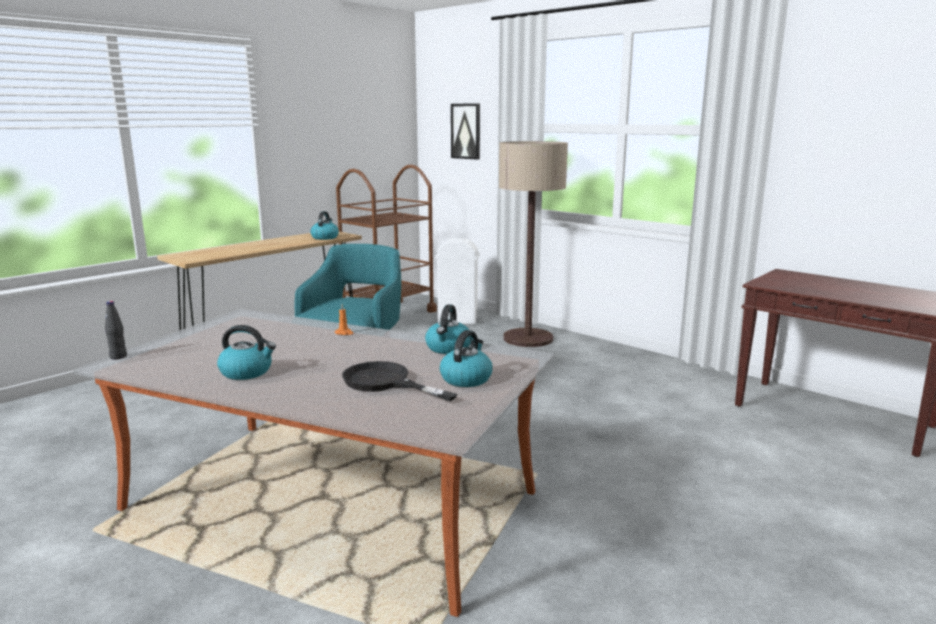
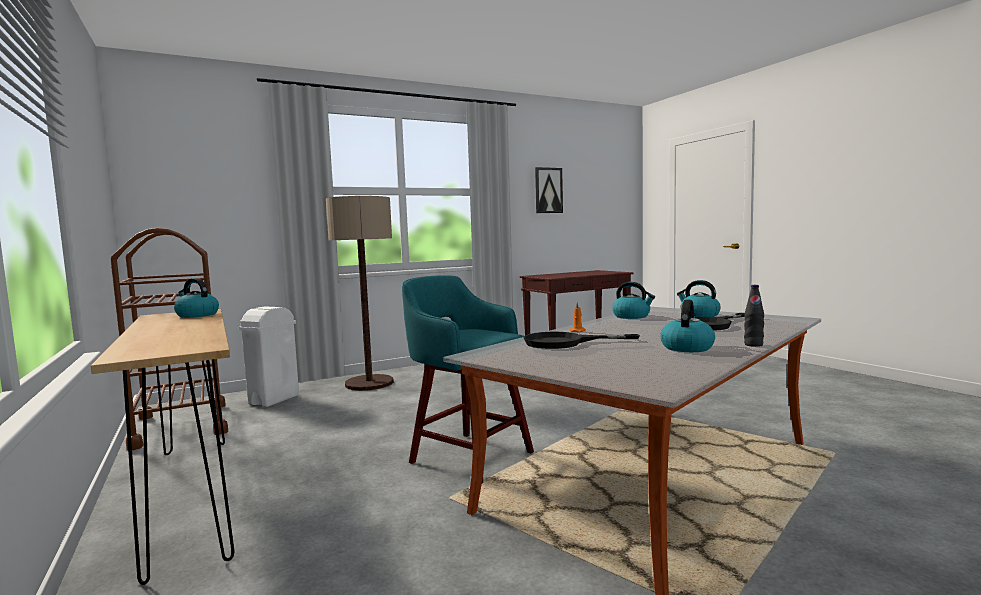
camera: 70 degrees left, 10 degrees down
black bottle [105,301,127,359] -> black bottle moved to [744,285,764,347]
picture [451,103,480,160] -> picture moved to [535,167,563,213]
none -> black frying pan [524,332,640,349]

